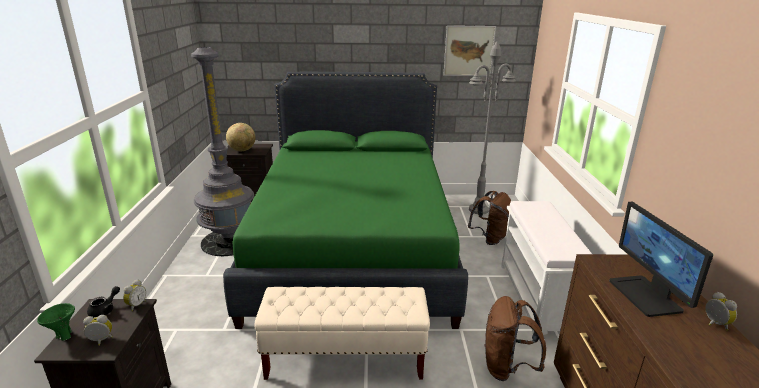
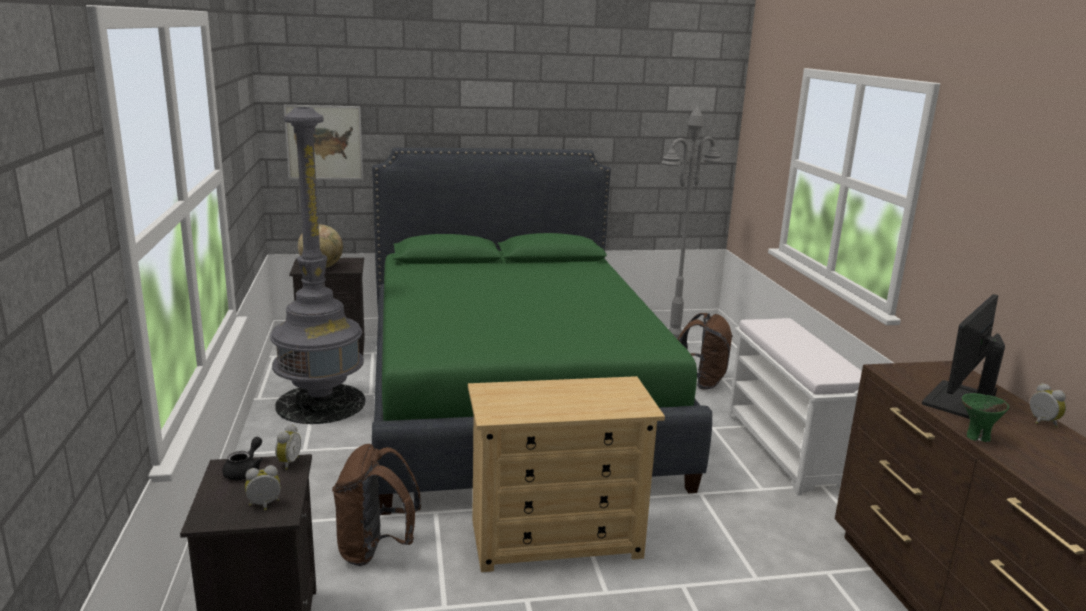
camera: 10 degrees left, 5 degrees down
green bowl [37,303,75,341] -> green bowl moved to [962,393,1009,442]
beige bench [254,287,430,380] -> beige dresser [468,376,665,572]
picture [443,25,496,76] -> picture moved to [284,105,363,180]
brown backpack [484,296,546,381] -> brown backpack moved to [332,444,421,566]
monitor [609,201,713,317] -> monitor turned 60 degrees clockwise [922,294,1005,419]

